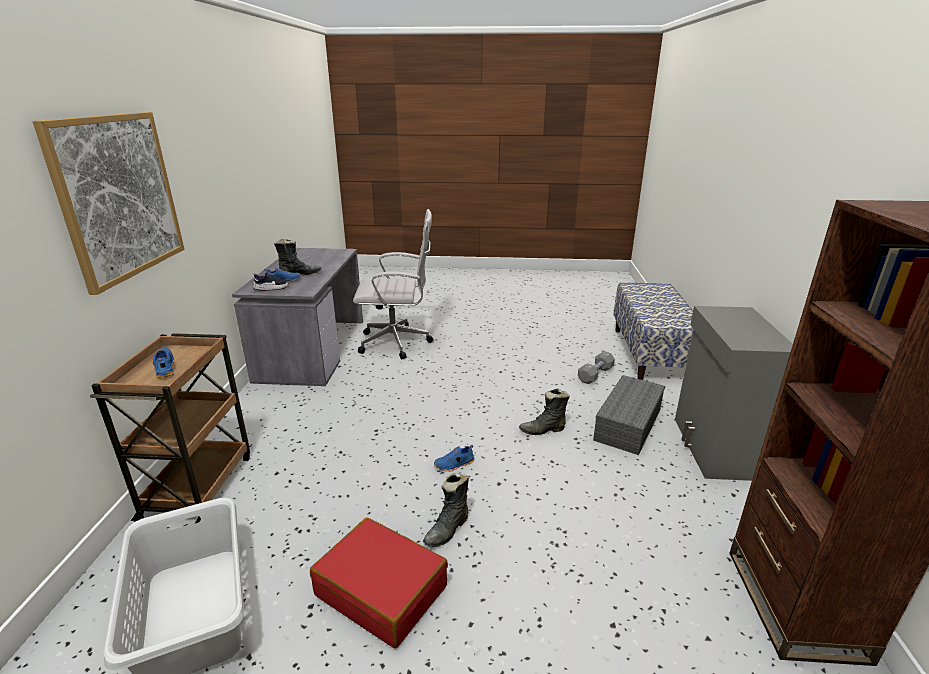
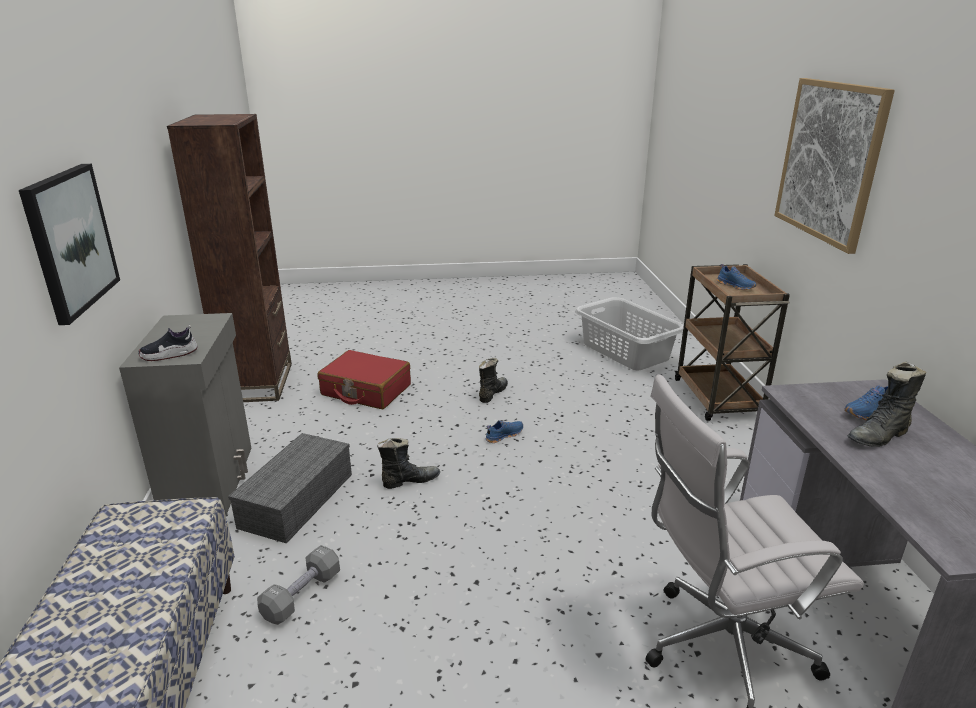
camera: 170 degrees right, 0 degrees up
shoe [252,272,289,291] -> shoe moved to [138,325,198,361]
red suitcase [310,517,448,648] -> red suitcase moved to [318,350,411,409]
none -> picture [19,164,120,325]

